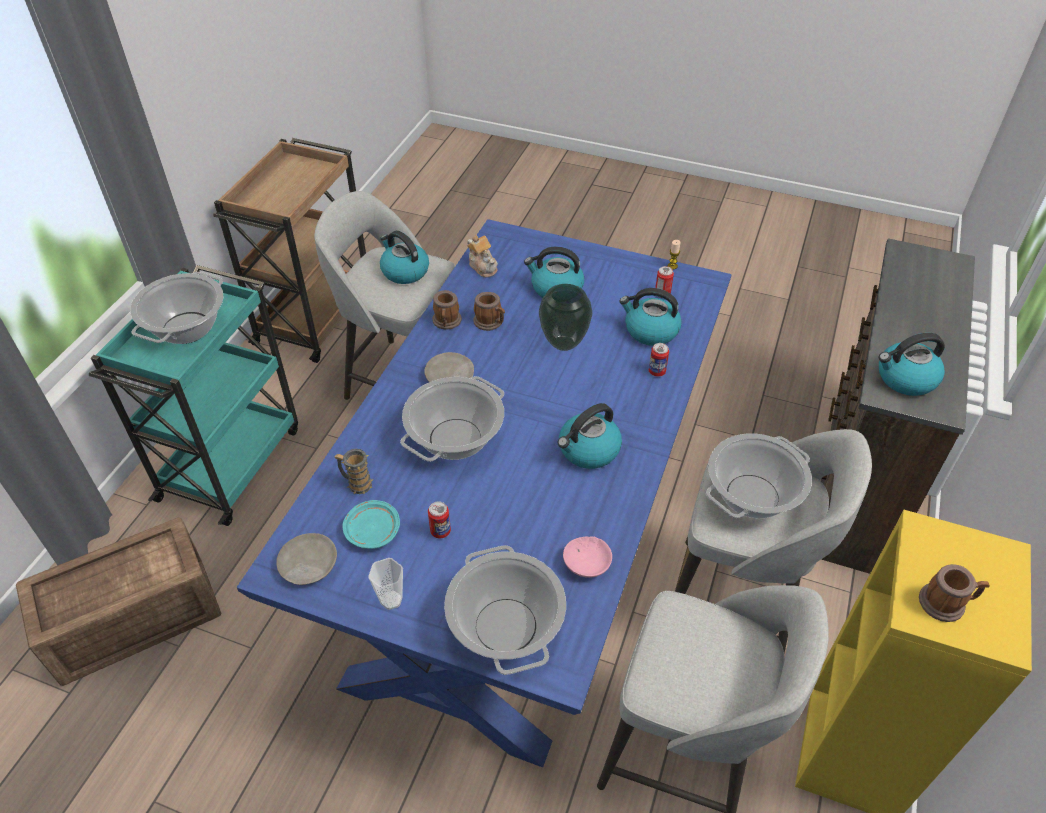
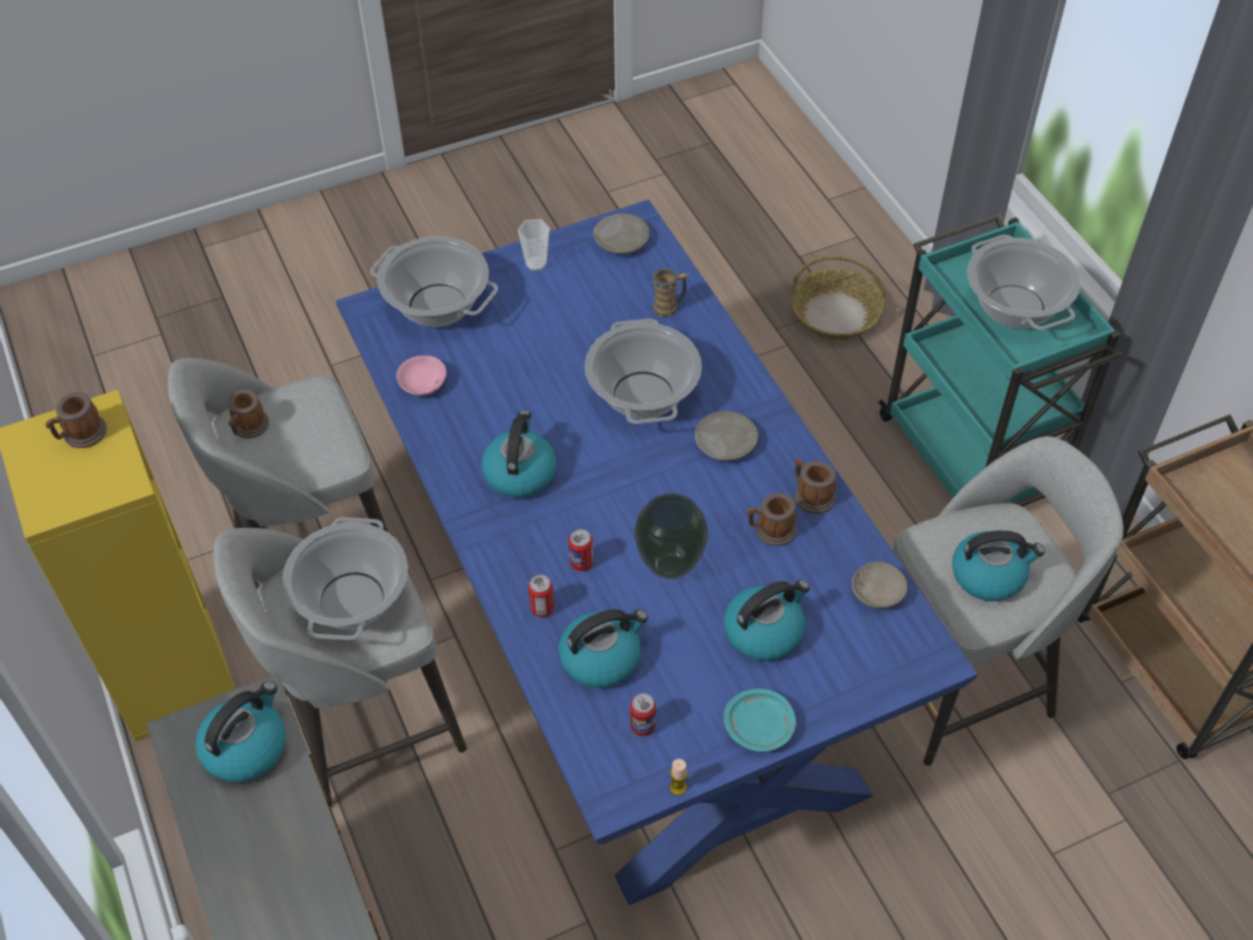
camera: 135 degrees right, 5 degrees up
crate [16,517,221,686] -> basket [791,256,886,340]
turquoise plate [343,500,400,549] -> turquoise plate moved to [724,689,796,752]
can [428,501,451,539] -> can moved to [569,529,593,571]
teapot [467,235,498,278] -> beige bowl [852,562,907,609]
none -> mug [228,389,269,439]

